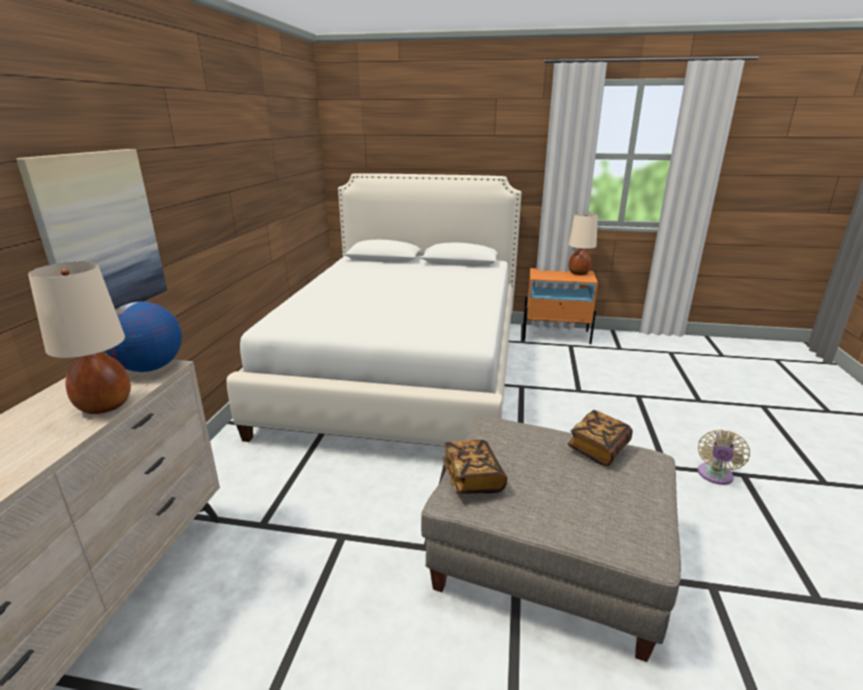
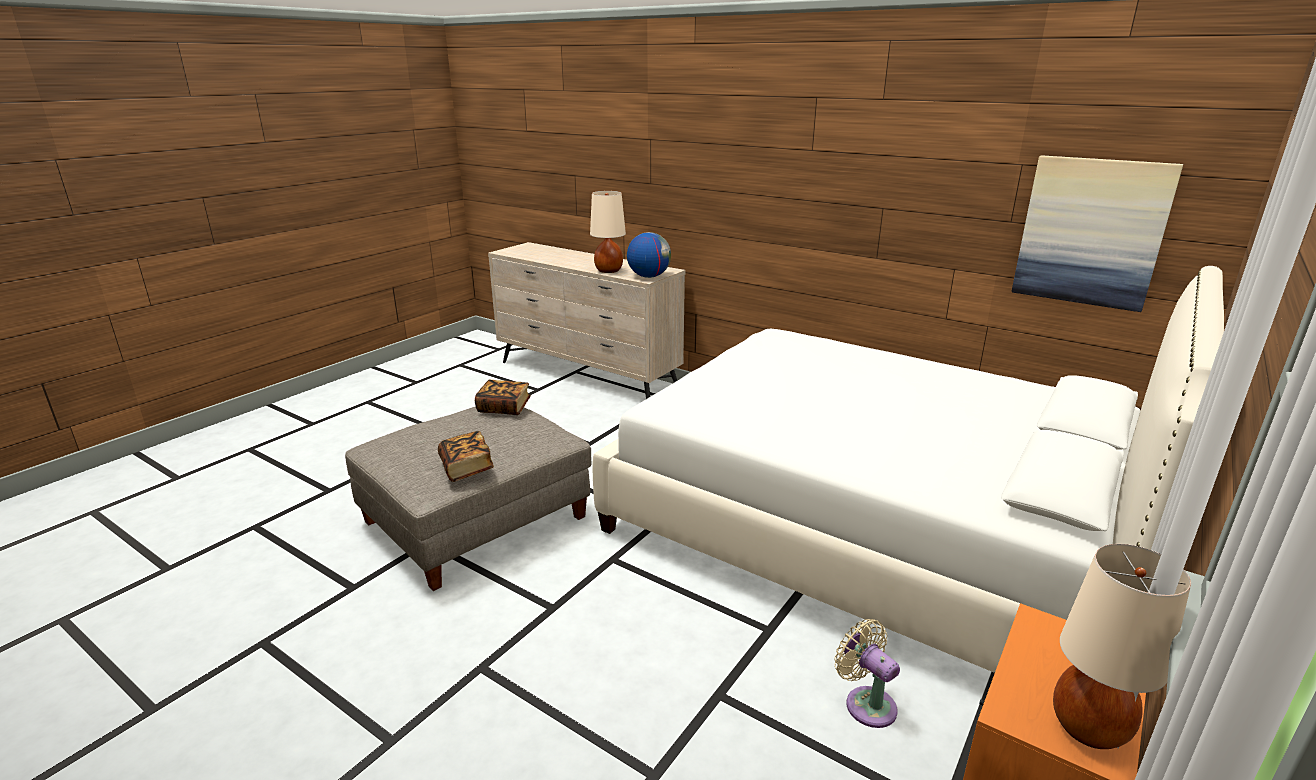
camera: 115 degrees right, 0 degrees up
picture [16,149,167,310] -> picture moved to [1012,155,1183,312]
beige fan [698,429,750,485] -> beige fan moved to [834,619,900,728]

